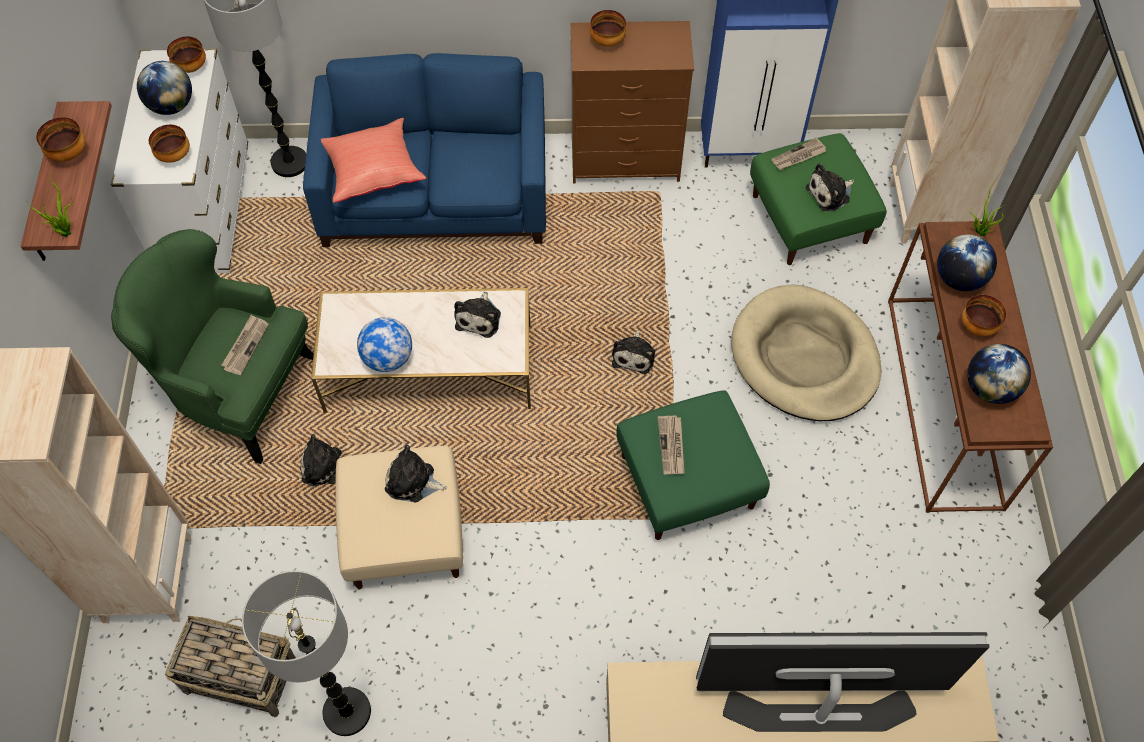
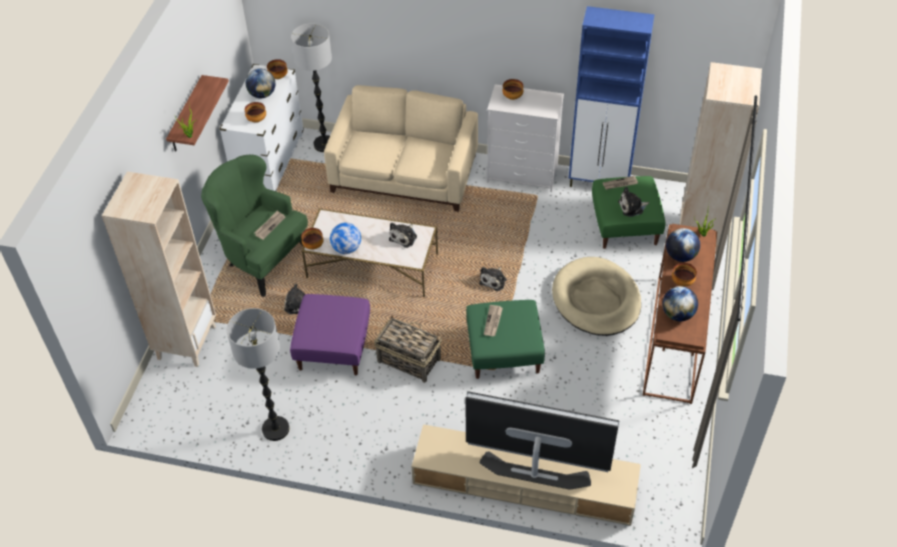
camera: 15 degrees right, 10 degrees down
bowl [36,117,86,162] -> bowl moved to [301,228,323,250]
basket [165,616,296,717] -> basket moved to [374,315,442,383]
blue sofa [303,53,546,247] -> beige sofa [324,85,478,212]
red pillow [321,118,426,203] -> none
beige ottoman [335,446,463,589] -> purple ottoman [290,294,370,375]
plush toy [385,445,447,502] -> none
brown dresser [571,21,694,184] -> white dresser [487,84,564,192]

